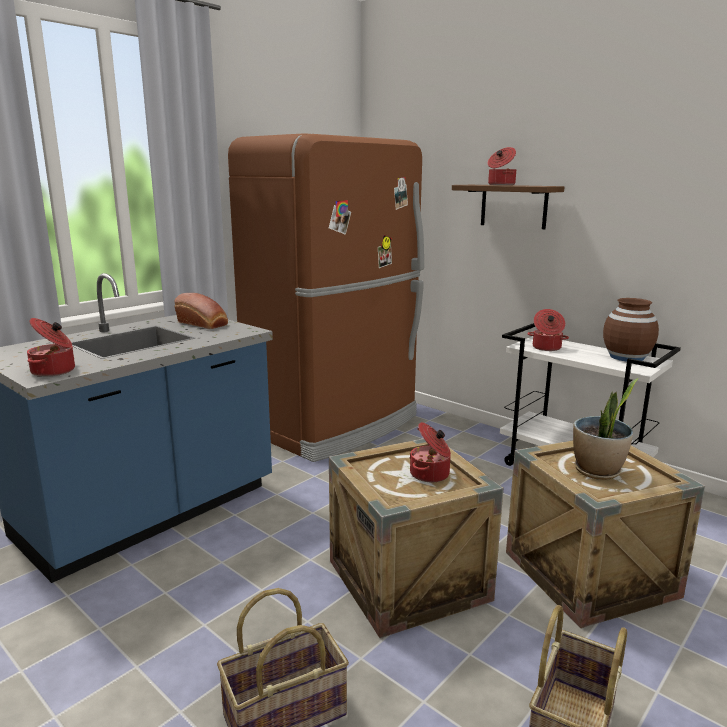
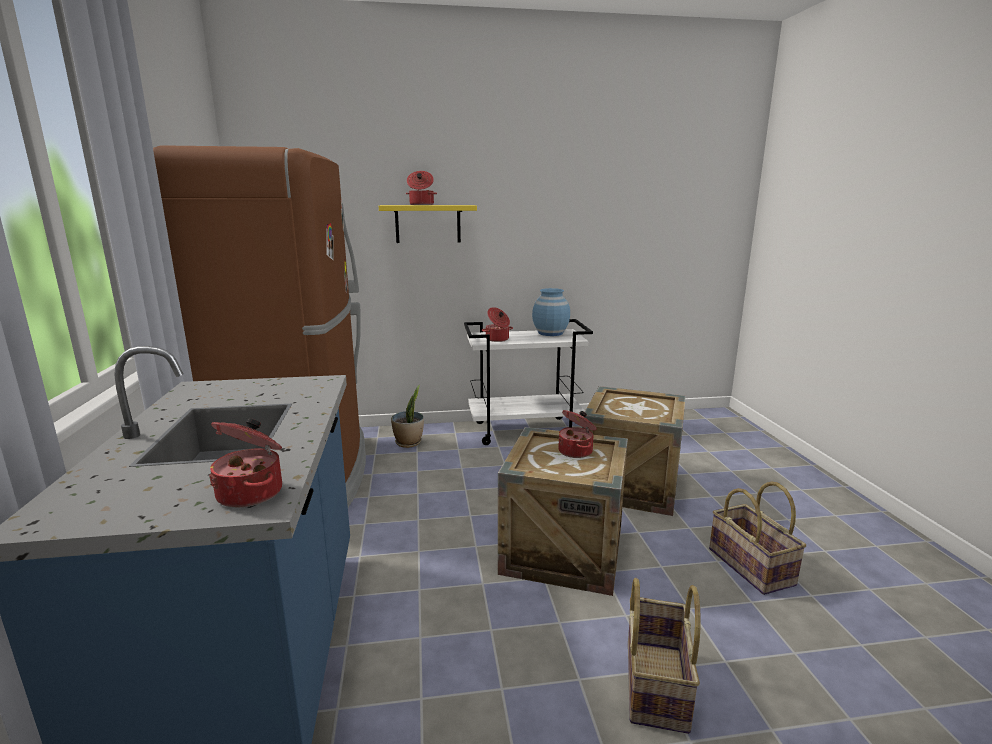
camera: 50 degrees left, 0 degrees up
bread [174,293,228,329] -> none
brown shelf [452,185,564,229] -> yellow shelf [379,205,477,243]
potted plant [573,378,639,480] -> potted plant moved to [391,385,424,448]
brown vase [603,298,659,362] -> blue vase [532,288,570,336]

